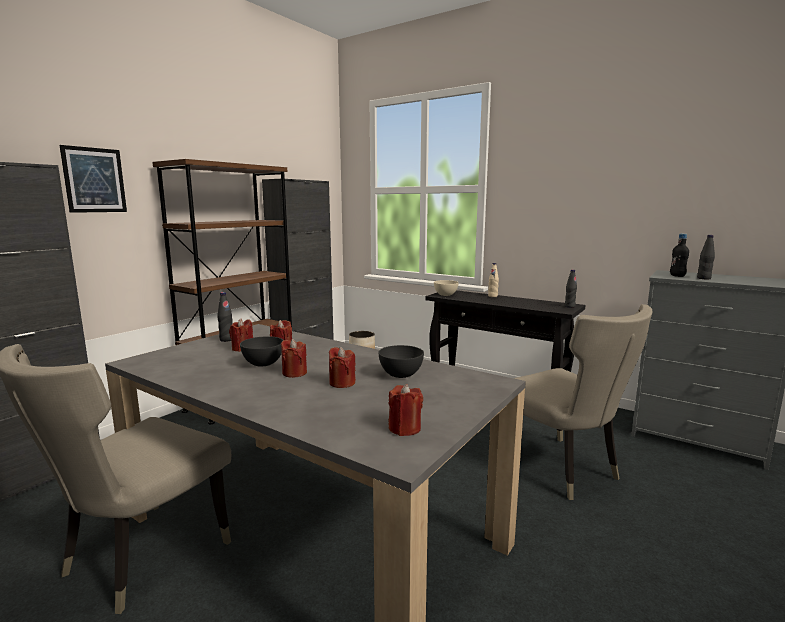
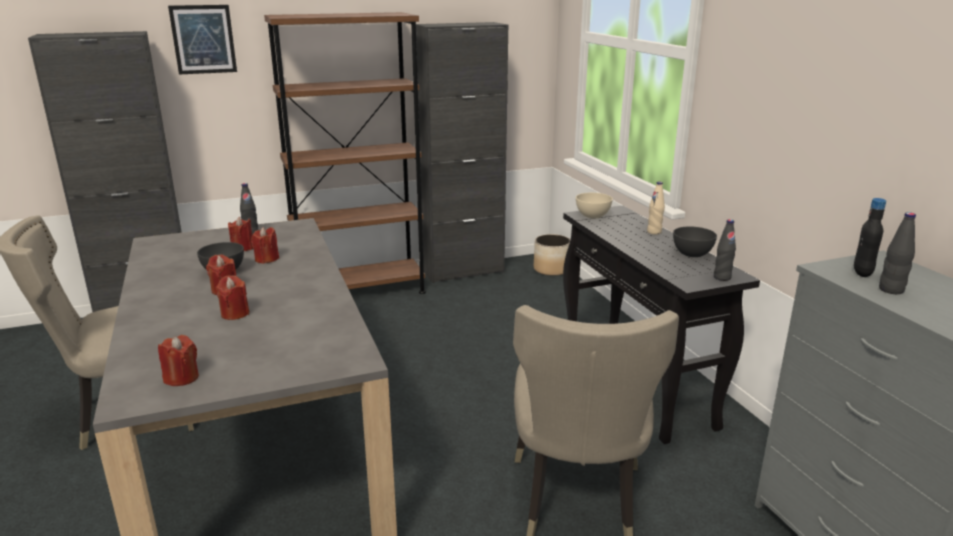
camera: 35 degrees right, 10 degrees up
grey bowl [378,345,424,378] -> grey bowl moved to [673,227,717,257]

